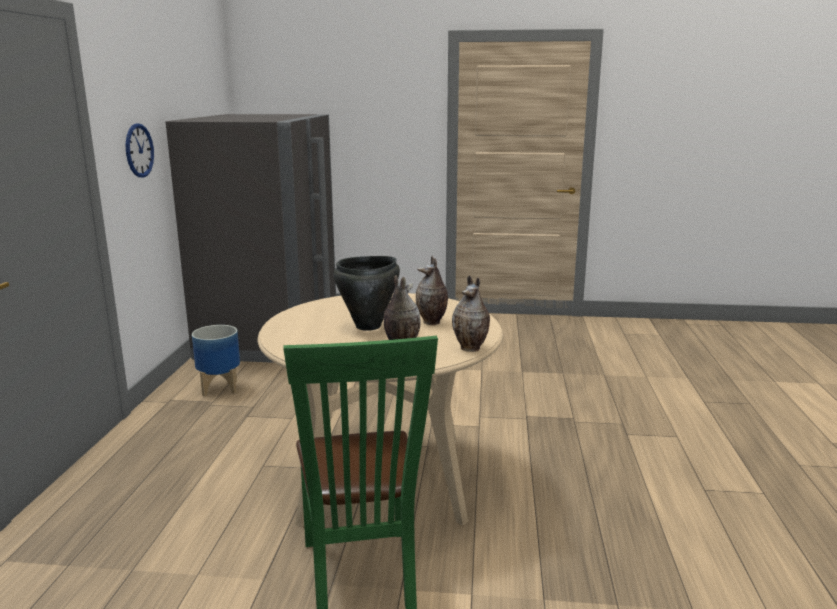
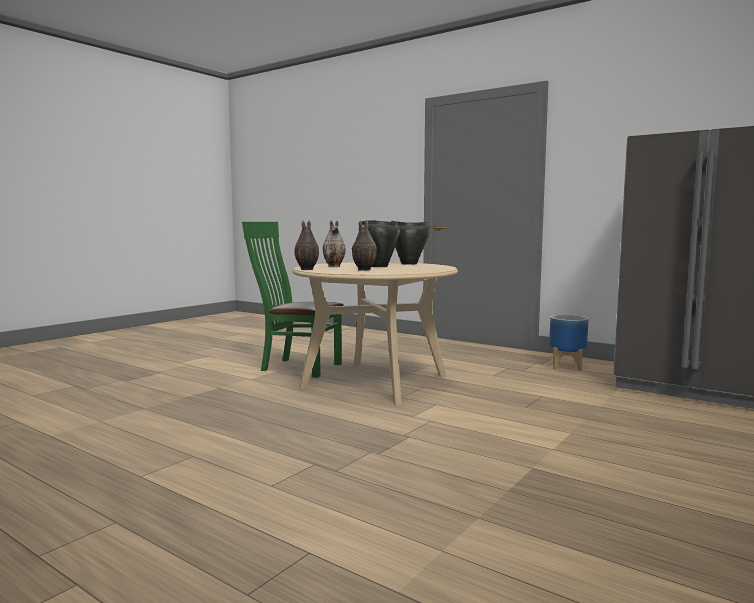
camera: 120 degrees right, 10 degrees down
wall clock [125,123,154,178] -> none
none -> black cooking pot [391,220,430,265]

